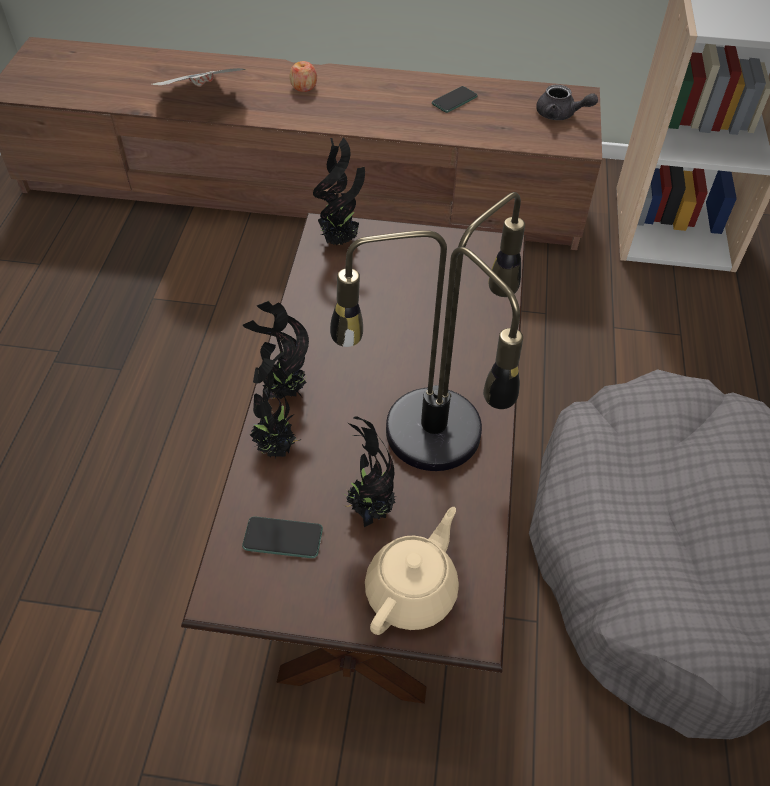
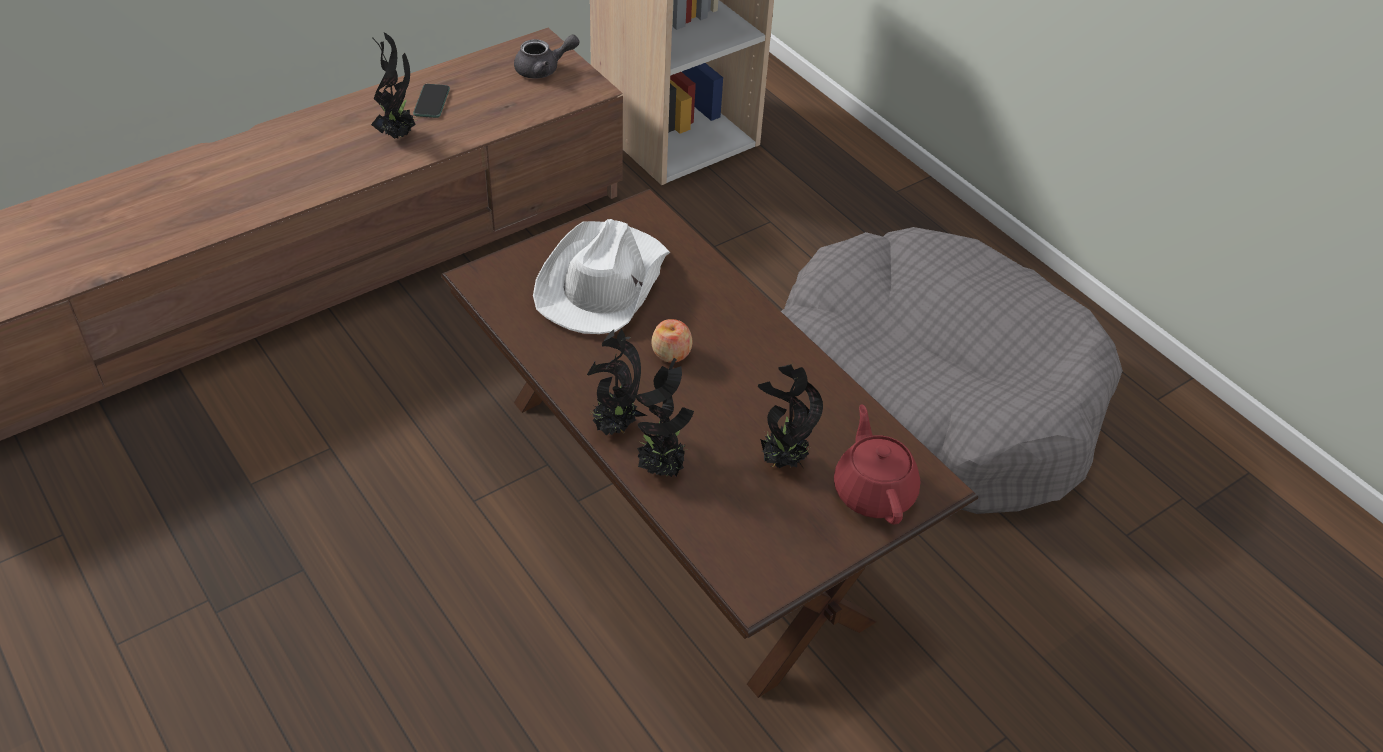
camera: 45 degrees left, 5 degrees down
newspaper [151,68,246,87] -> none
phone [242,516,323,558] -> none
apple [290,61,317,92] -> apple moved to [651,319,693,363]
potted plant [313,137,365,245] -> potted plant moved to [371,33,416,139]
table lamp [330,192,525,471] -> none
beige teapot [365,507,459,635] -> red teapot [834,404,920,524]
none -> white hat [533,219,670,334]

